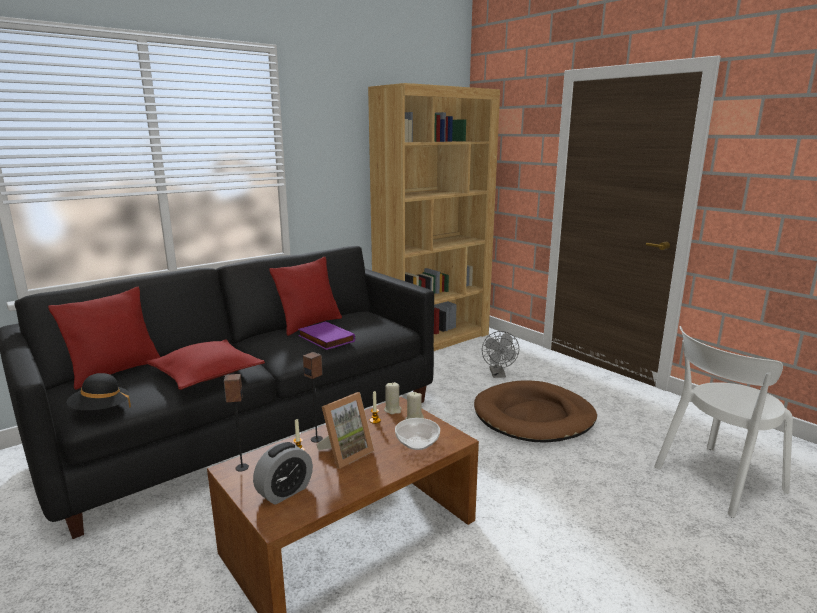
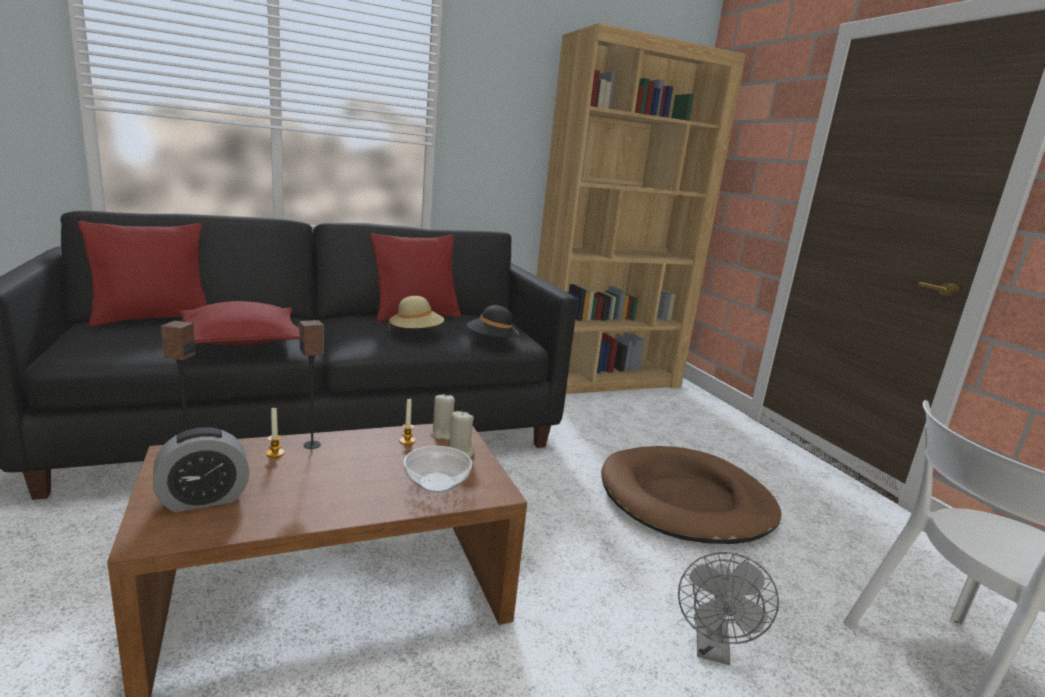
camera: 15 degrees right, 0 degrees up
black hat [67,373,131,411] -> black hat moved to [467,305,519,338]
purple book [298,321,355,350] -> beige hat [389,296,444,329]
picture frame [316,392,374,469] -> none
grey fan [482,331,519,378] -> grey fan moved to [678,552,779,665]

